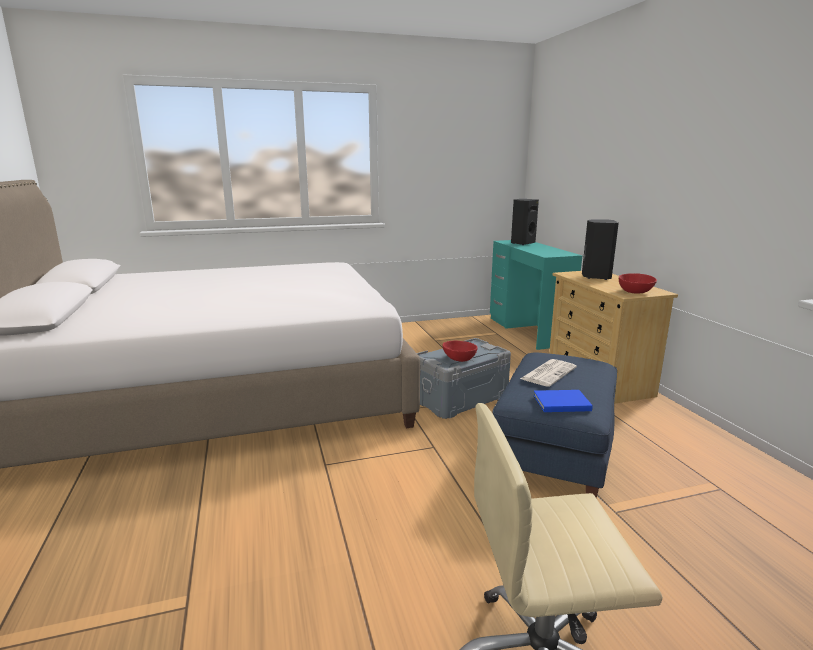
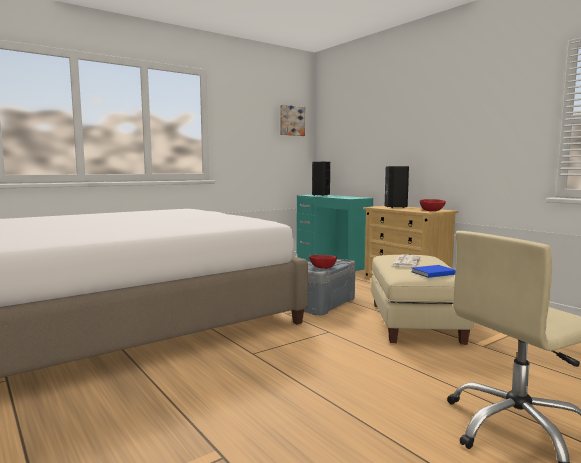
camera: 20 degrees left, 10 degrees down
blue ottoman [493,353,617,498] -> beige ottoman [371,255,474,345]
none -> picture [280,105,305,136]

